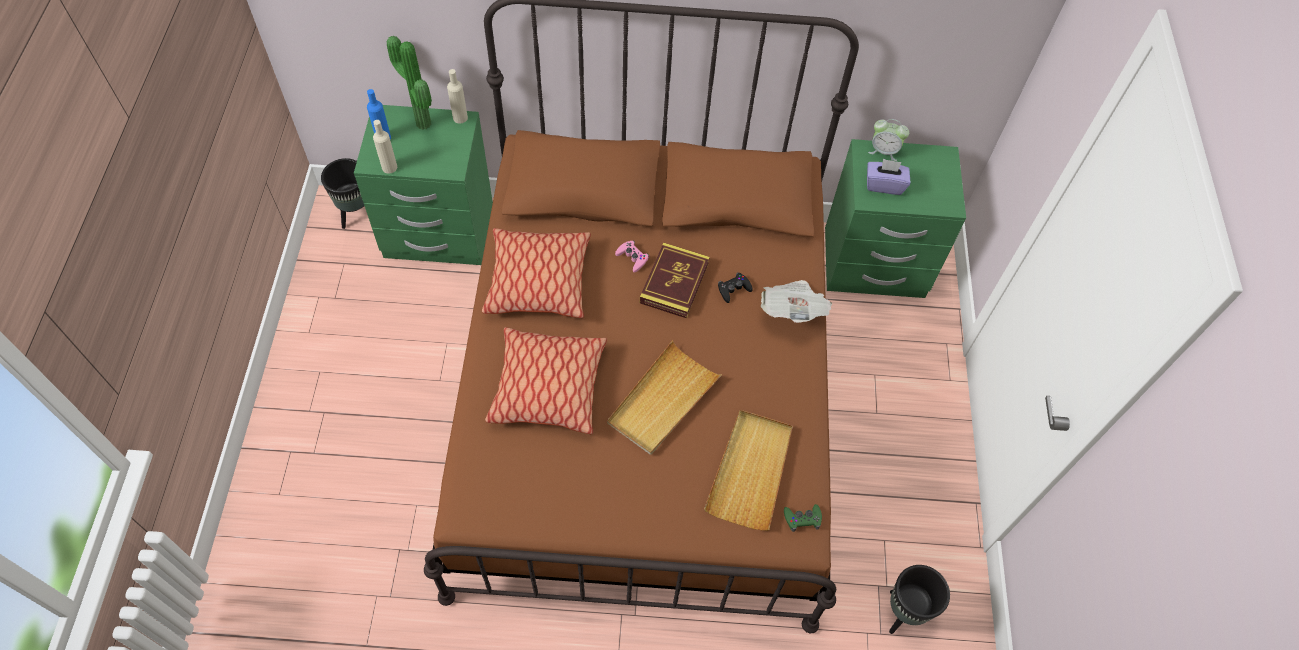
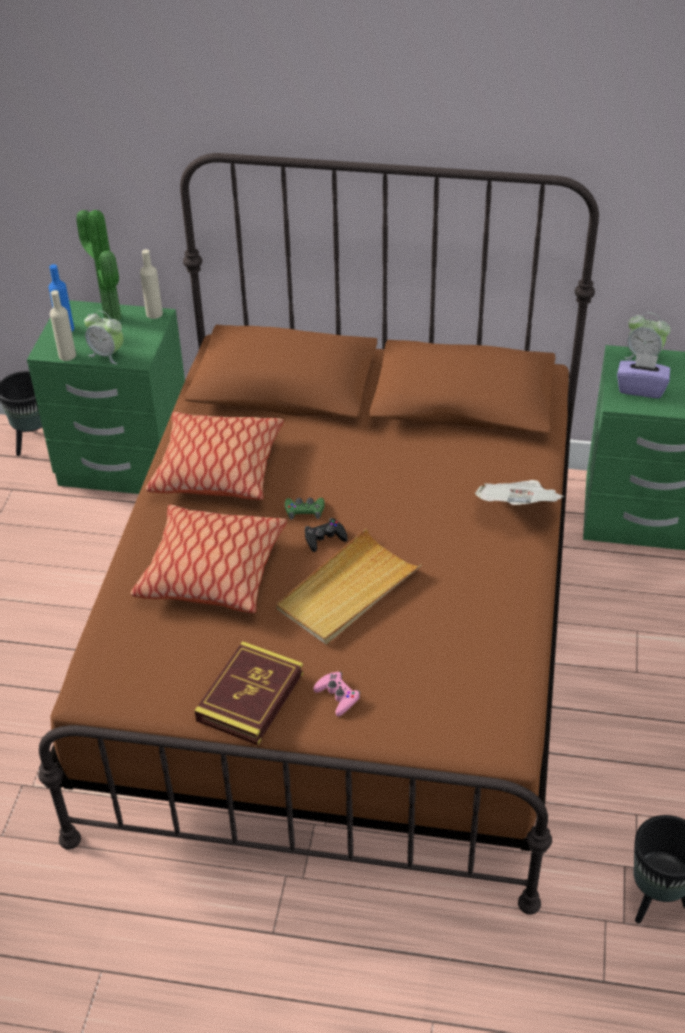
camera: 10 degrees right, 15 degrees down
pink game controller [615,240,649,273] -> pink game controller moved to [313,672,360,717]
book [640,243,710,318] -> book moved to [194,641,303,745]
beige tray [704,410,792,531] -> none
black game controller [718,272,753,303] -> black game controller moved to [305,518,348,552]
green game controller [784,504,822,532] -> green game controller moved to [285,498,325,520]
none -> alarm clock [84,311,124,364]

